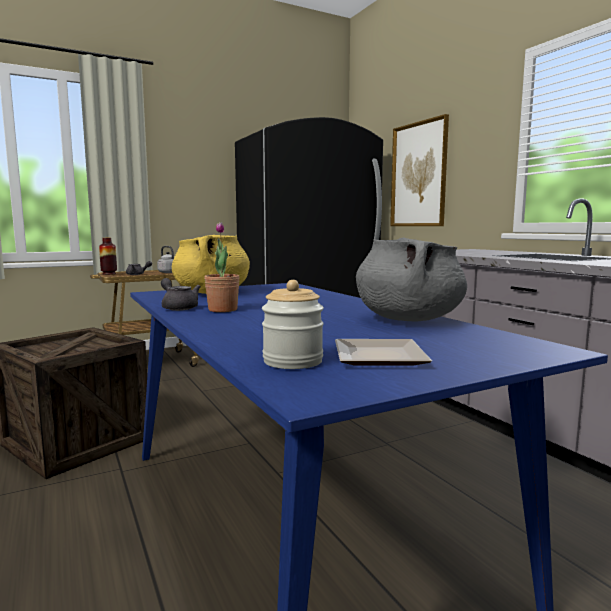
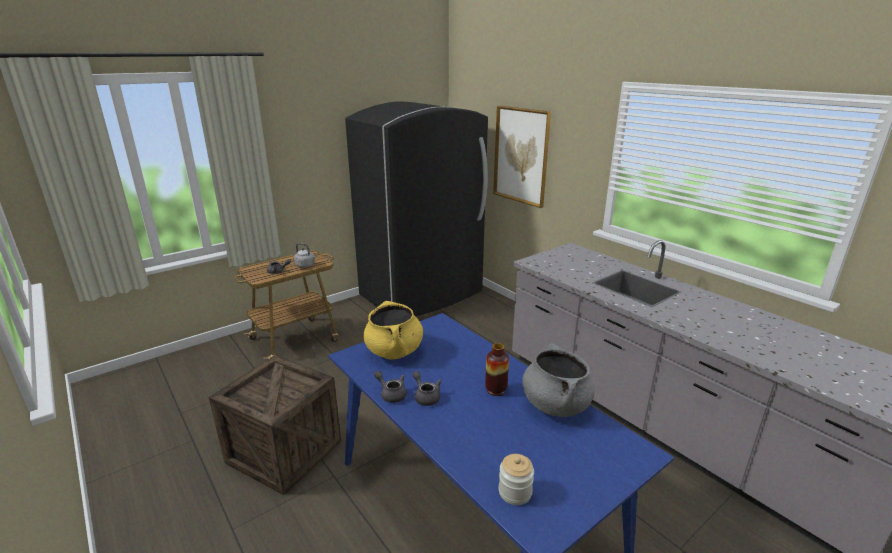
camera: 10 degrees left, 15 degrees up
vase [99,238,117,275] -> vase moved to [485,343,509,396]
potted plant [204,222,239,312] -> grey teapot [413,371,441,406]
plate [335,339,432,365] -> none

